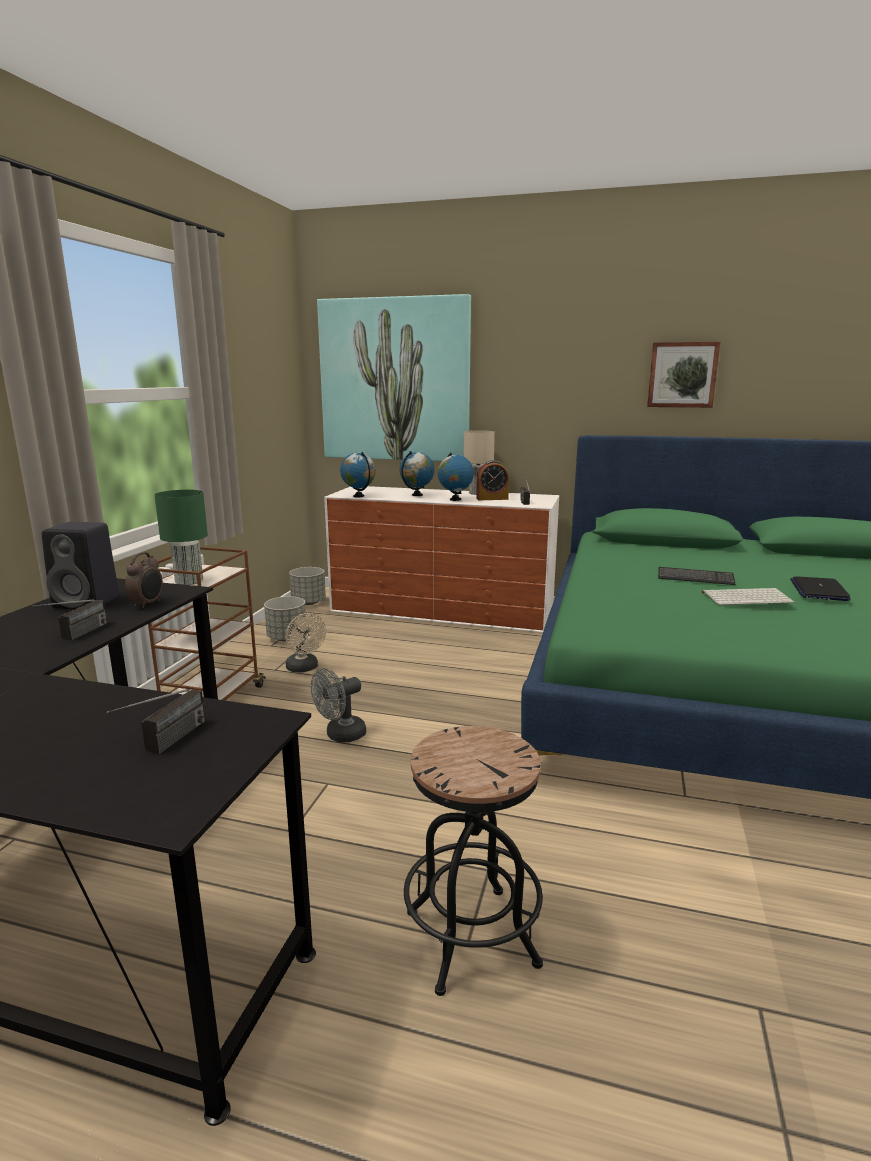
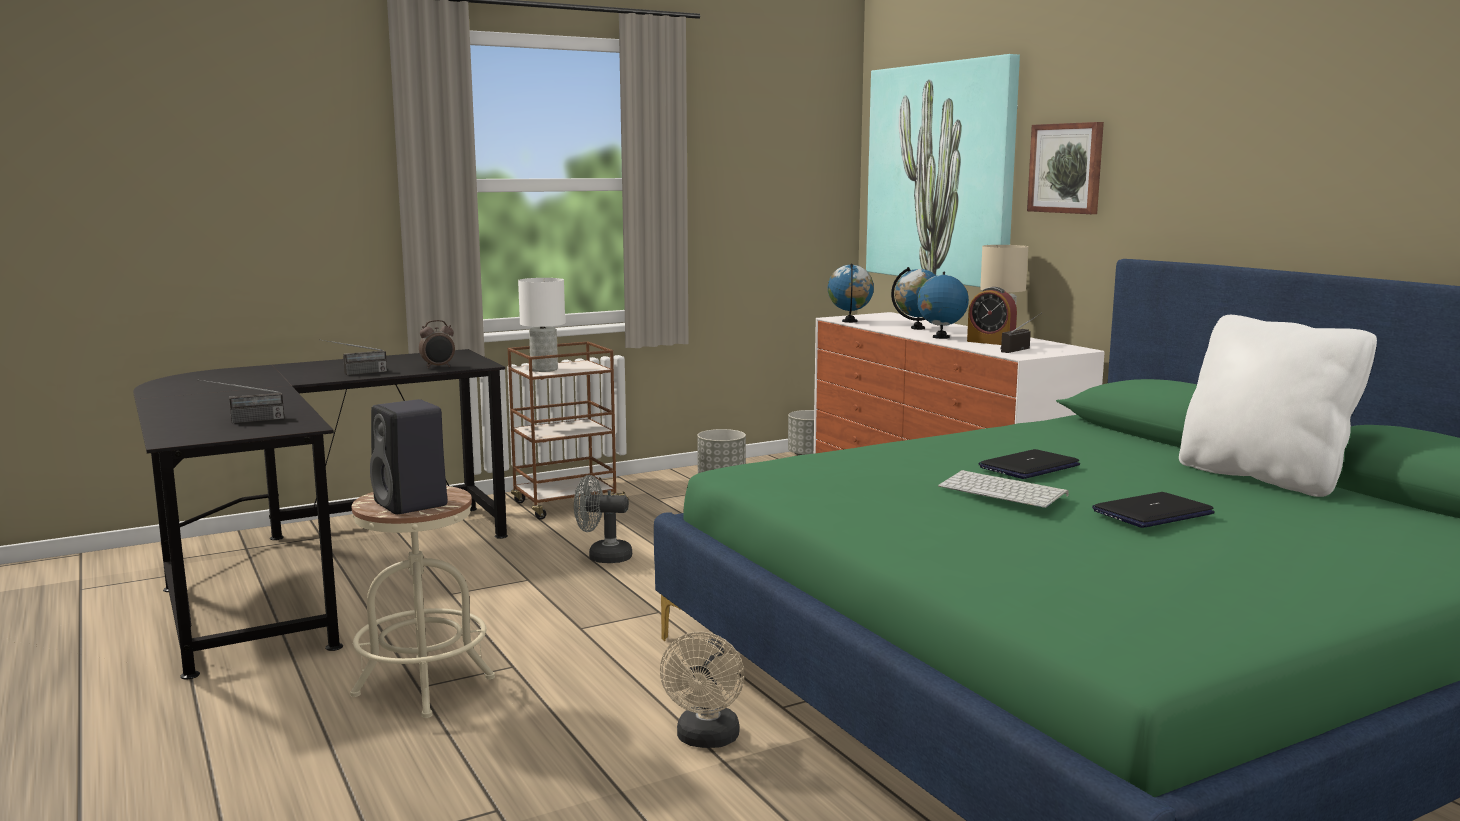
camera: 45 degrees right, 5 degrees down
black speaker [42,522,119,609] -> black speaker moved to [370,399,447,515]
green table lamp [155,490,208,585] -> white table lamp [518,278,565,372]
beige fan [285,613,326,673] -> beige fan moved to [660,632,745,748]
black stool [404,726,543,996] -> beige stool [350,486,495,718]
picture [647,342,720,408] -> picture moved to [1027,122,1104,214]
keyboard [658,567,735,585] -> laptop [978,449,1080,479]
none -> white pillow [1179,315,1377,497]

